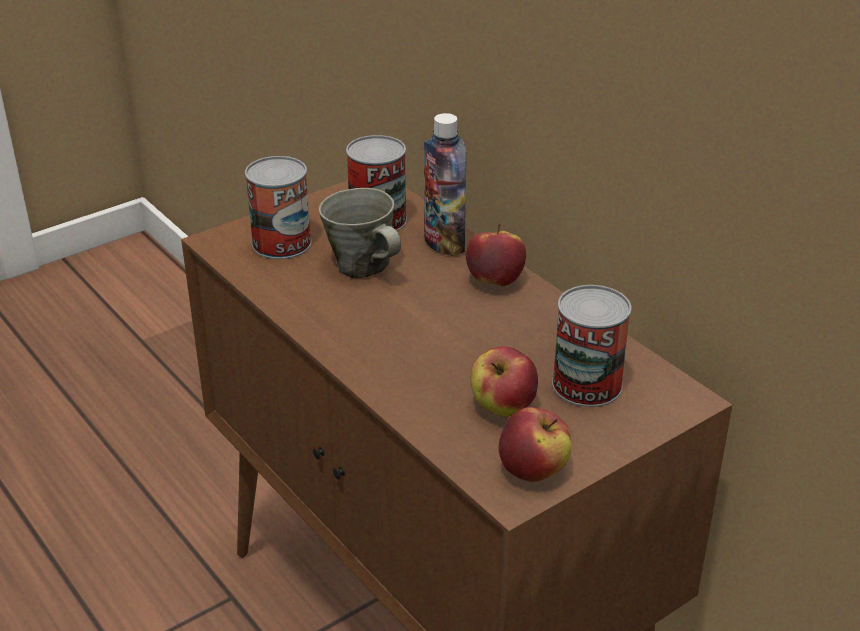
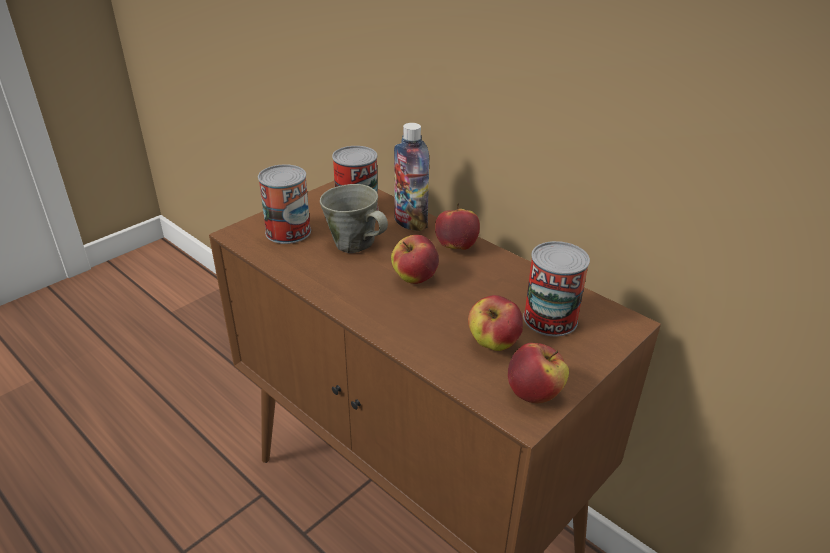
camera: 10 degrees left, 0 degrees up
none -> apple [391,235,439,284]

